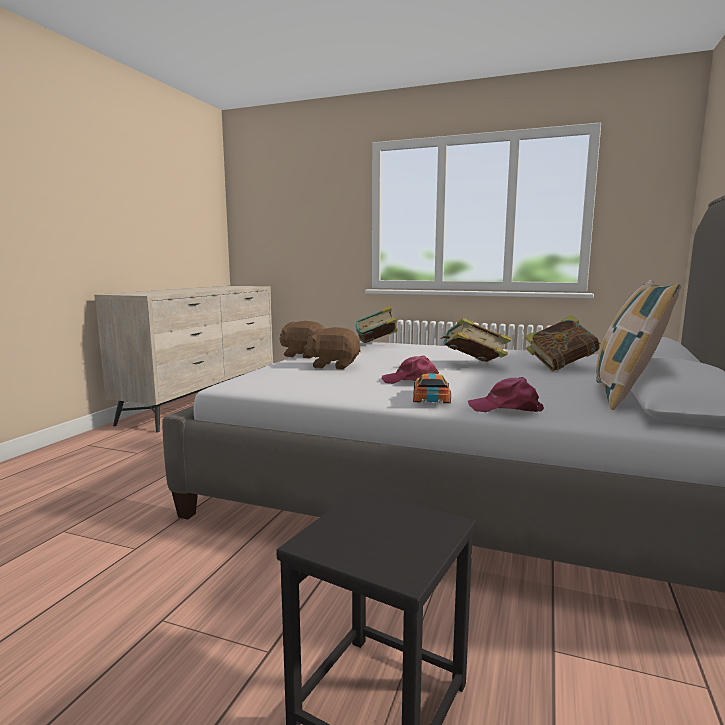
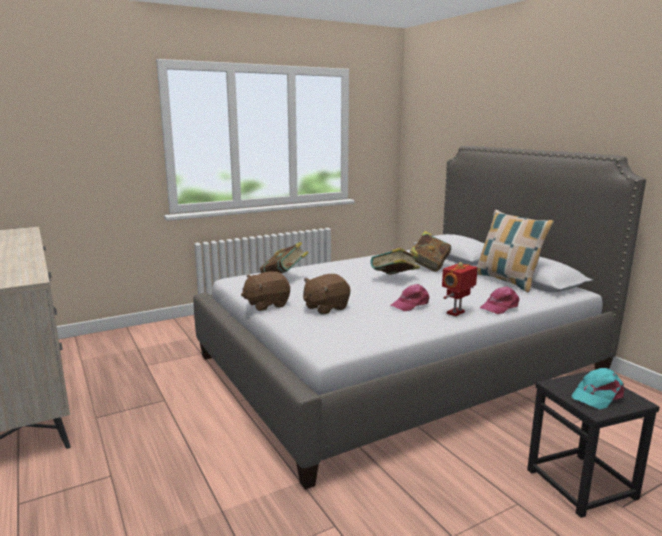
camera: 50 degrees left, 5 degrees up
toy car [413,373,451,404] -> toy robot [442,262,478,316]
none -> turquoise cap [572,368,624,409]

